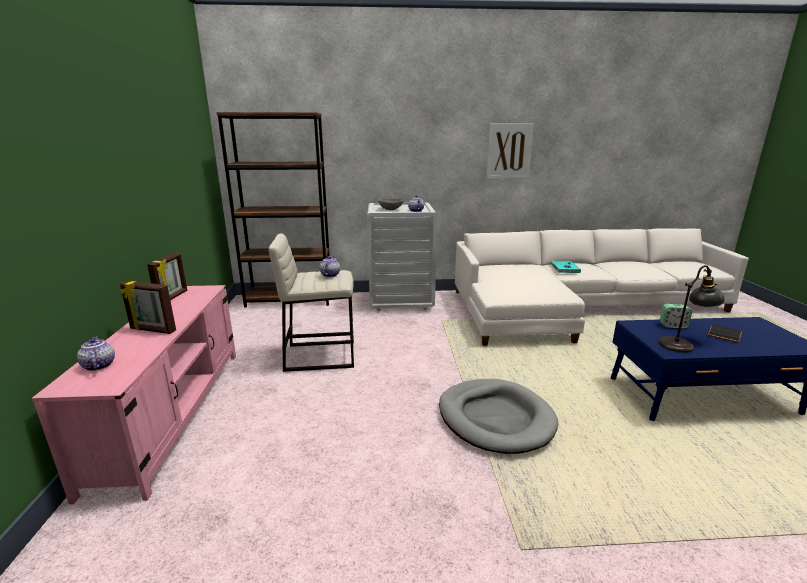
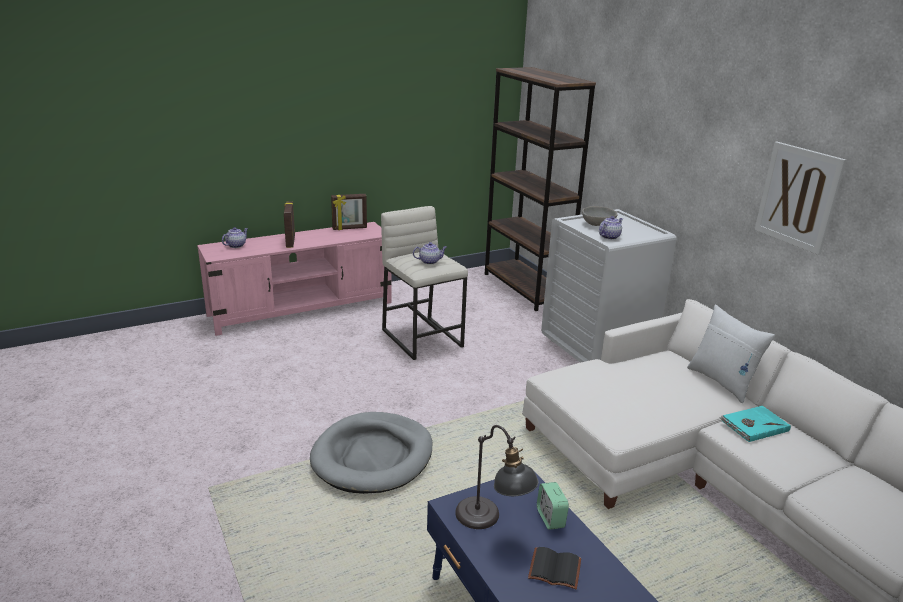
camera: 65 degrees right, 5 degrees up
none -> grey pillow [687,304,775,403]

